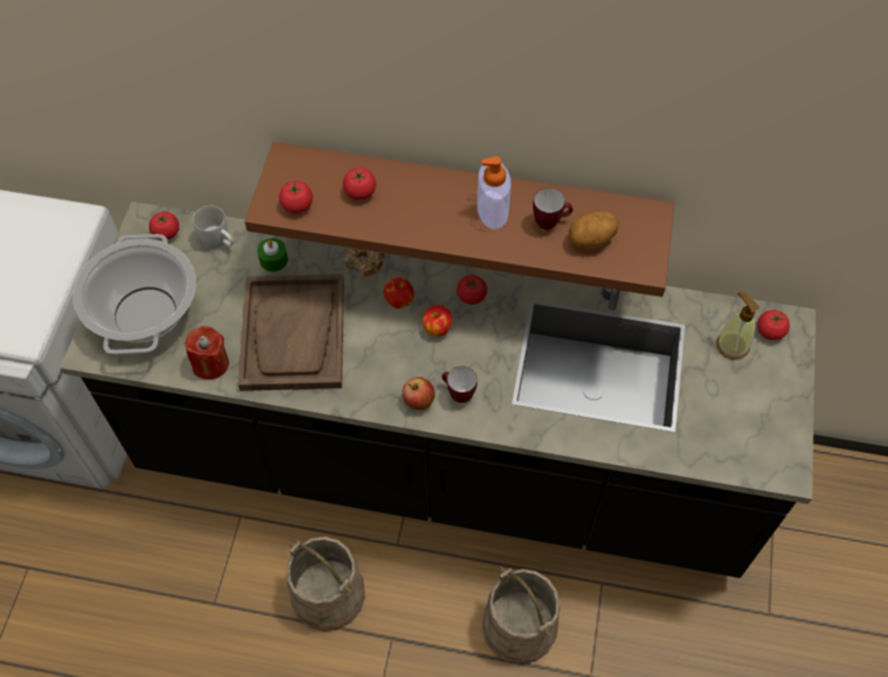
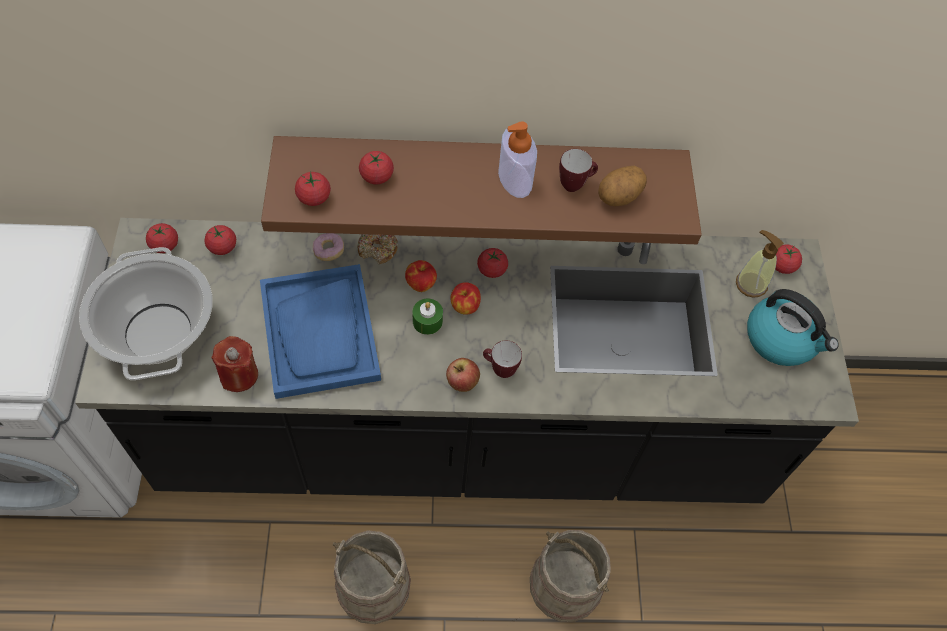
camera: 15 degrees left, 0 degrees up
white mug [193,206,234,249] -> tomato [204,225,236,255]
brown tray [238,274,344,391] -> blue tray [260,264,381,399]
green candle [257,238,288,272] -> green candle moved to [412,299,443,335]
none -> donut [313,233,344,261]
none -> kettle [747,289,839,366]

